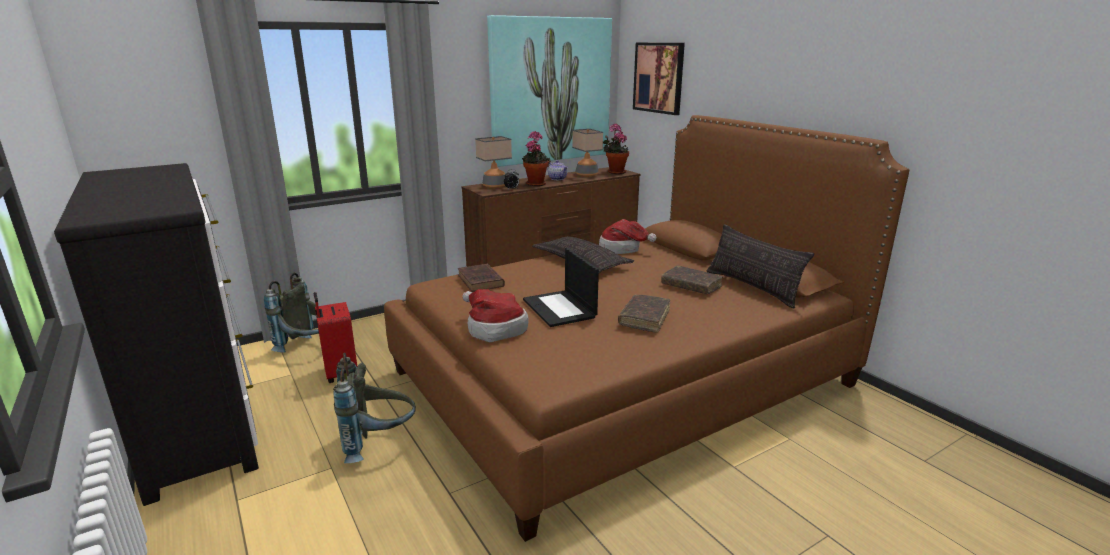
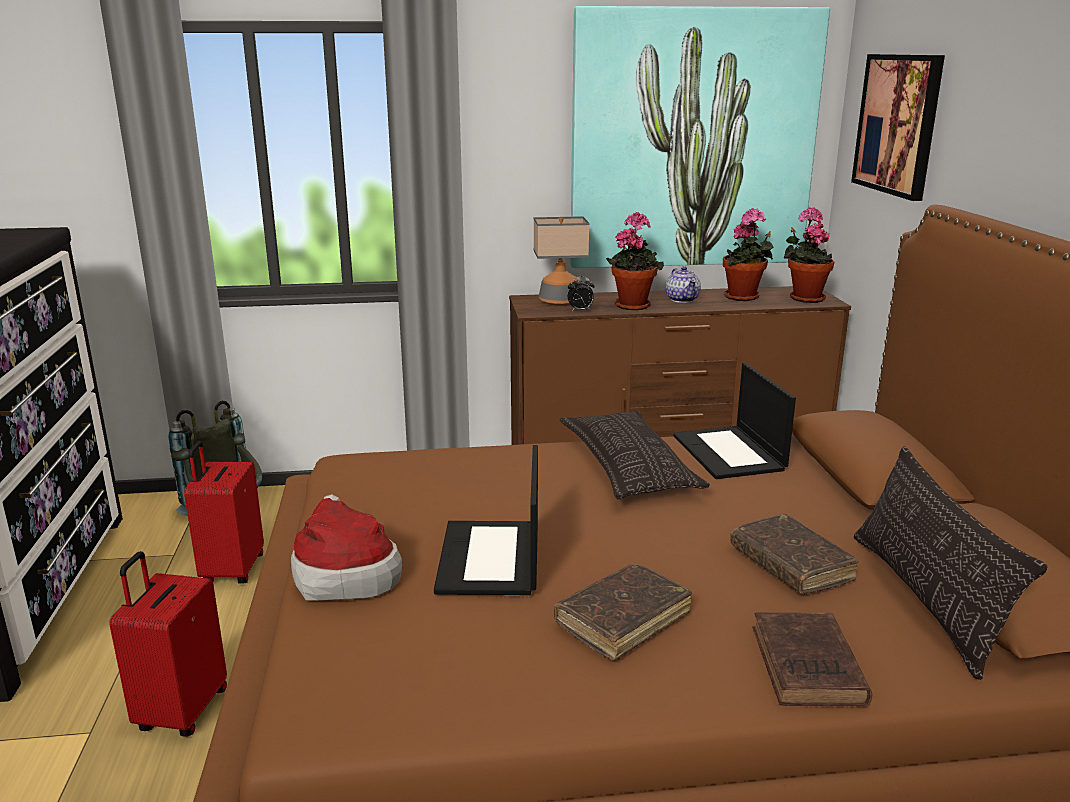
camera: 25 degrees right, 0 degrees up
grey backpack [333,353,416,463] -> red suitcase [109,551,227,737]
brown book [458,264,505,292] -> brown book moved to [753,612,872,706]
table lamp [572,129,603,177] -> potted plant [723,208,773,301]
hat [599,219,657,254] -> laptop [673,363,796,479]

